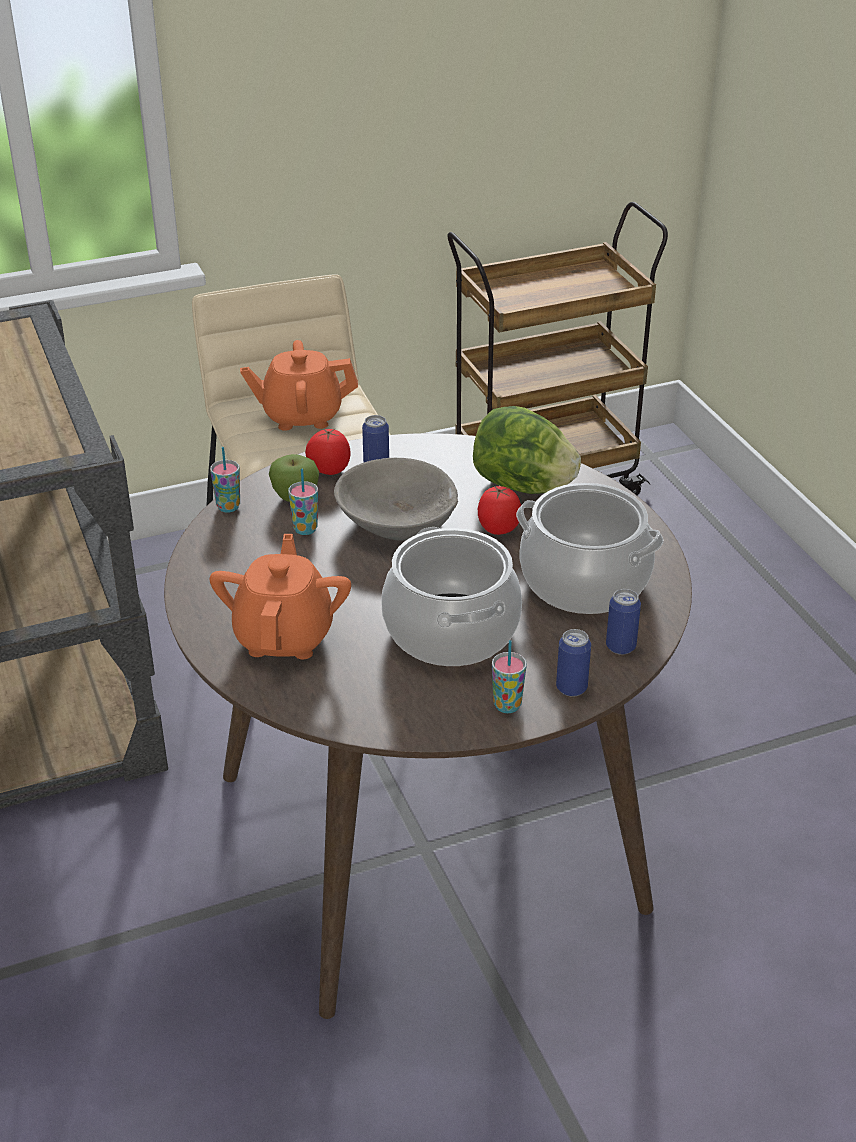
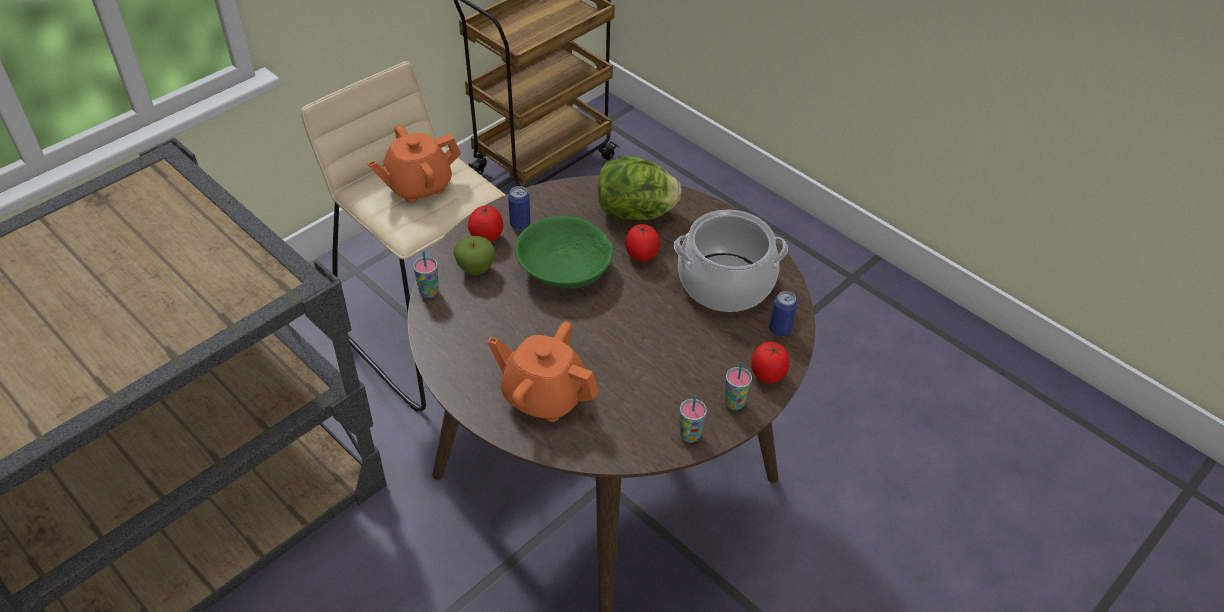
camera: 25 degrees left, 10 degrees up
orange teapot [209,534,351,659] -> orange teapot turned 45 degrees counterclockwise [487,321,599,422]
cup [288,469,318,535] -> cup moved to [679,395,707,443]
grey bowl [334,458,458,541] -> green bowl [515,216,613,289]
cooking pot [382,527,522,666] -> none
can [556,629,591,697] -> tomato [751,342,790,383]

